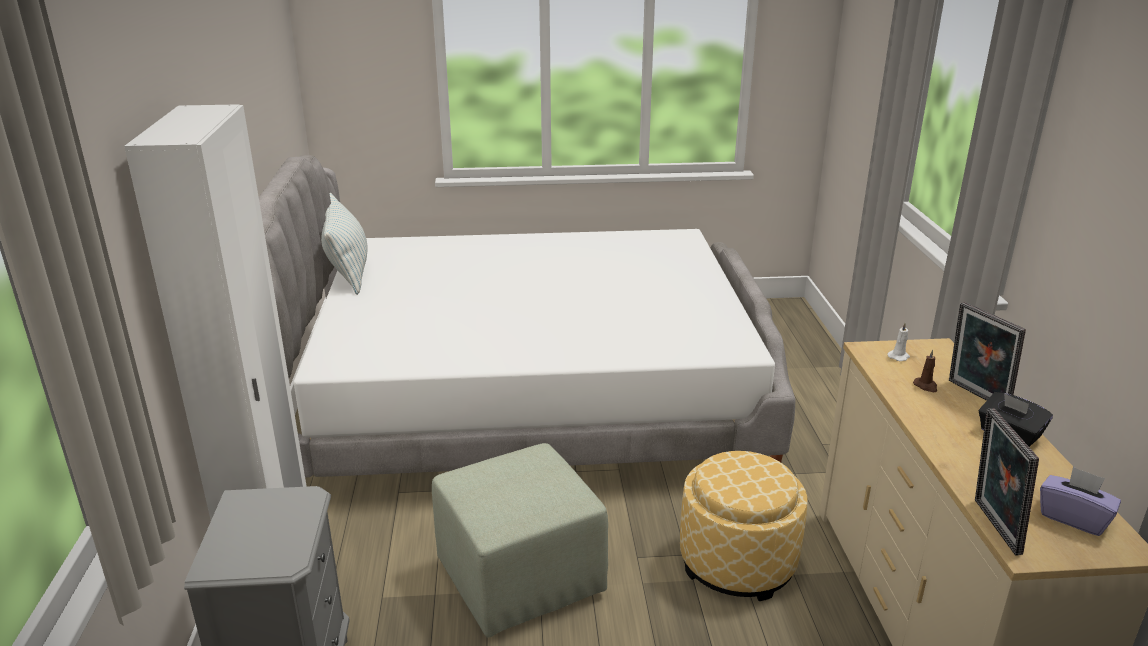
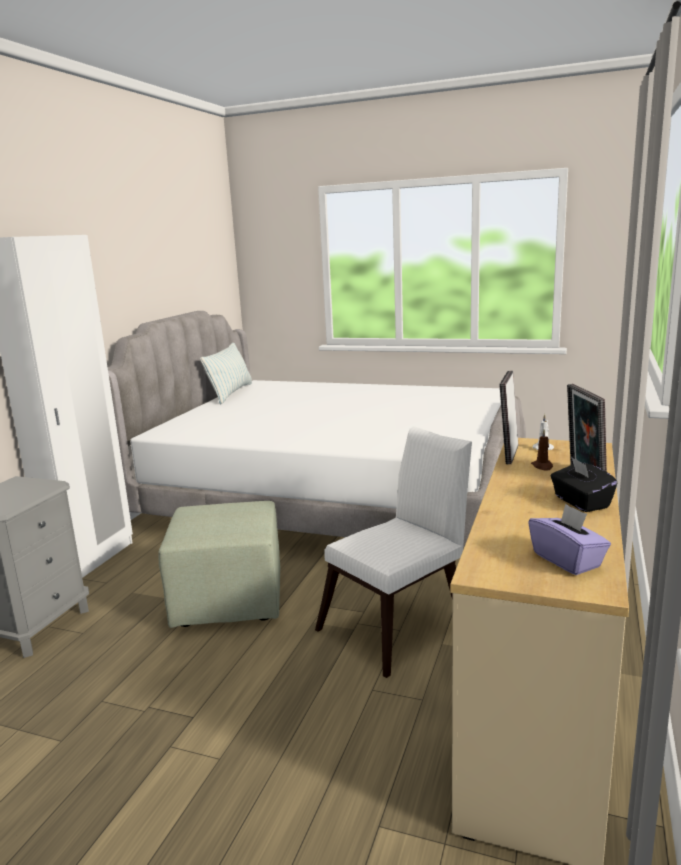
camera: 25 degrees right, 10 degrees down
ottoman [680,451,808,601] -> white chair [315,426,472,678]
picture frame [975,408,1039,555] -> picture frame moved to [499,371,518,464]

